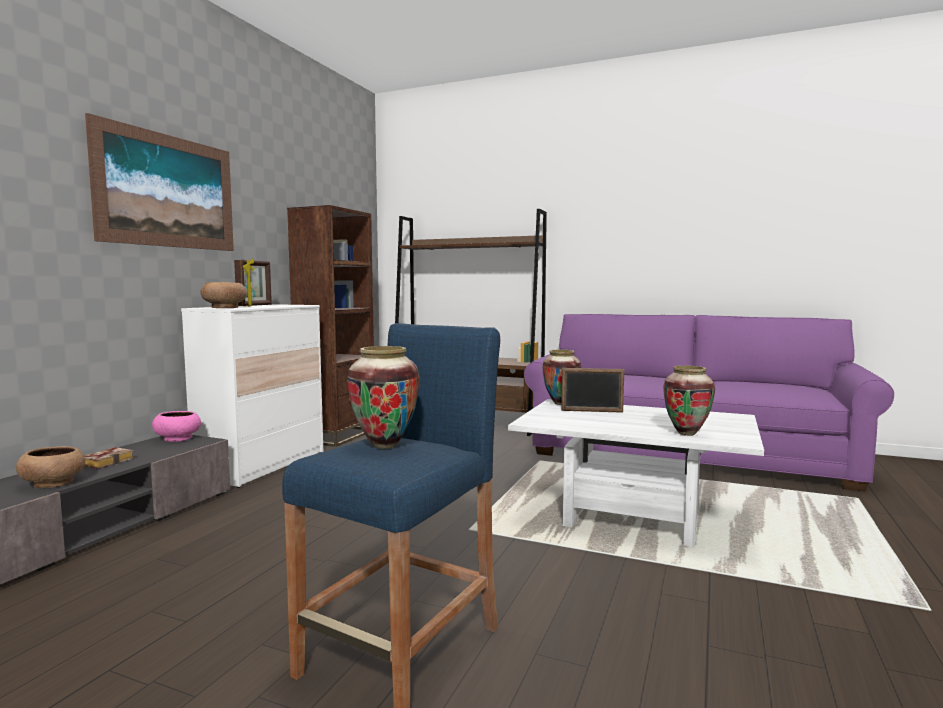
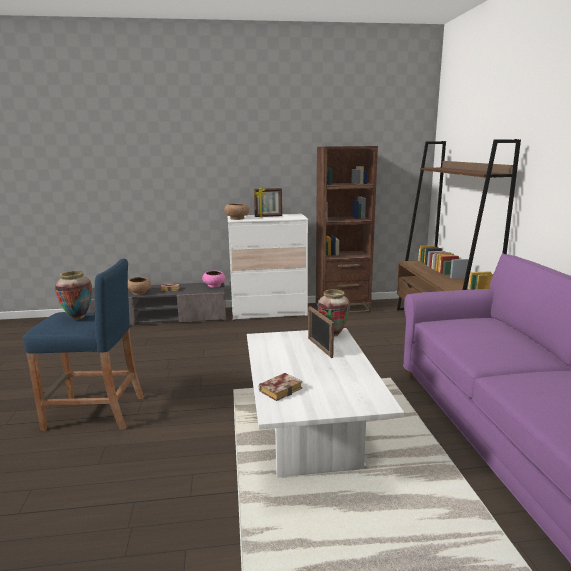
camera: 60 degrees right, 10 degrees up
picture [85,113,234,251] -> none
vase [663,365,715,436] -> book [259,373,302,401]

